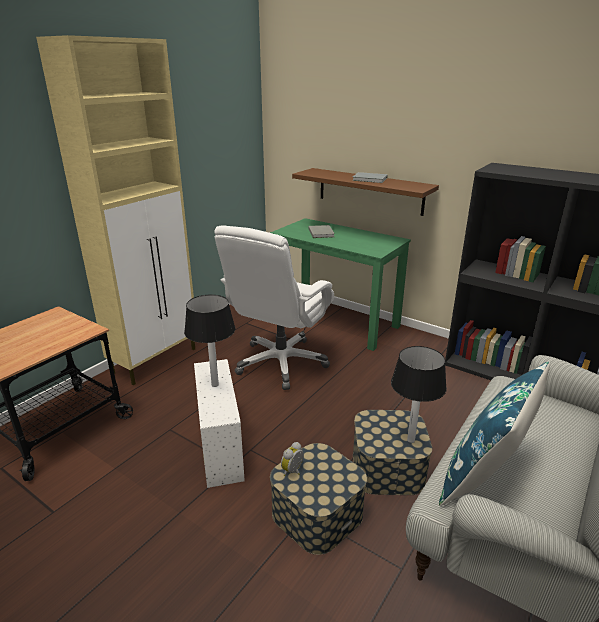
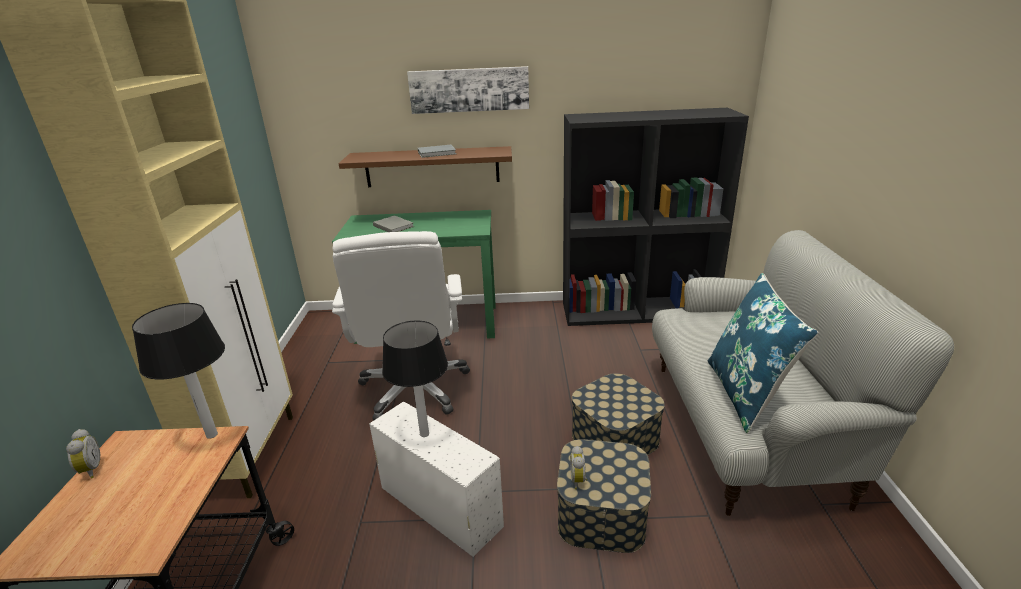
camera: 35 degrees left, 0 degrees up
table lamp [391,346,447,443] -> table lamp moved to [132,303,225,439]
none -> alarm clock [66,429,100,479]
none -> picture [407,66,529,114]

